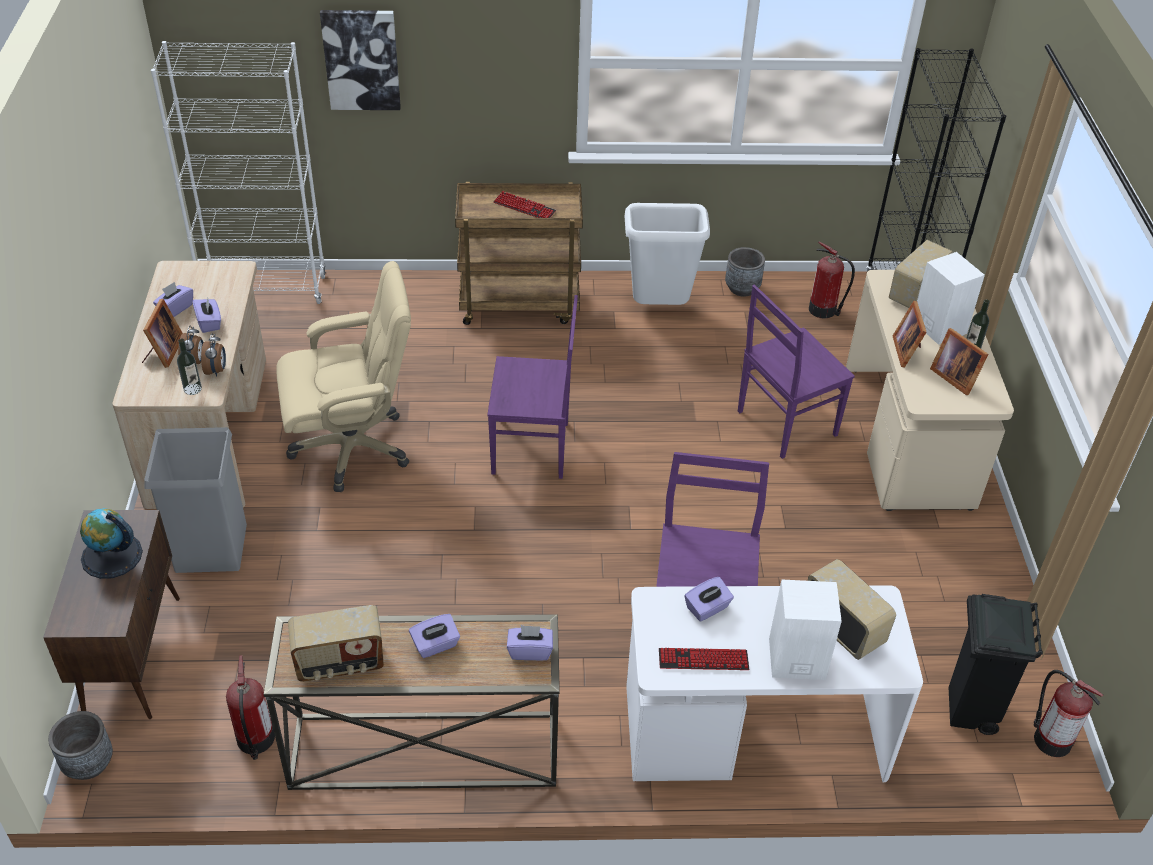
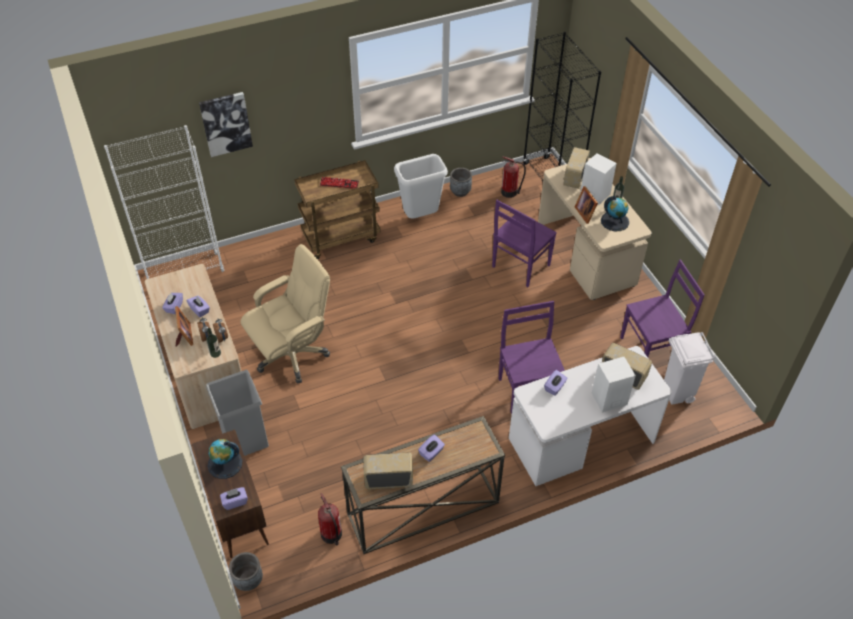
camera: 20 degrees left, 5 degrees up
radio [288,605,384,682] -> radio turned 150 degrees counterclockwise [363,453,413,489]
purple chair [487,295,578,479] -> purple chair moved to [620,260,705,357]
purple tissue box [507,625,553,661] -> purple tissue box moved to [220,487,248,510]
keyboard [659,648,749,670] -> none
picture frame [930,328,989,395] -> globe [601,196,629,231]
black trash can [949,594,1043,735] -> white trash can [664,332,716,405]
fire extinguisher [1033,670,1103,757] -> none

